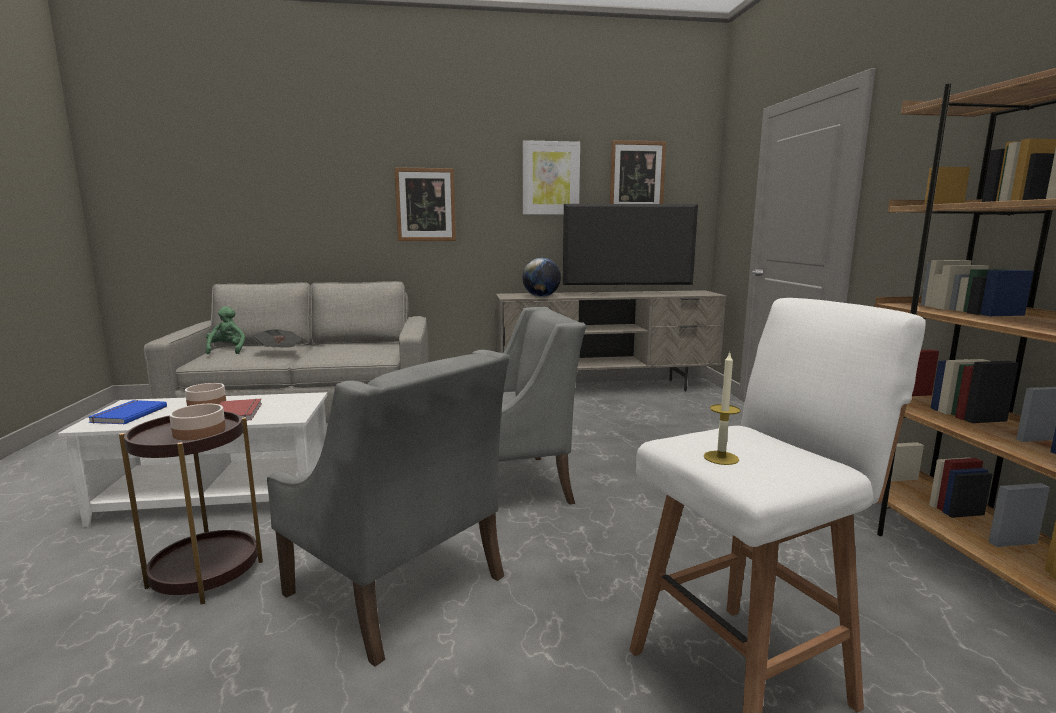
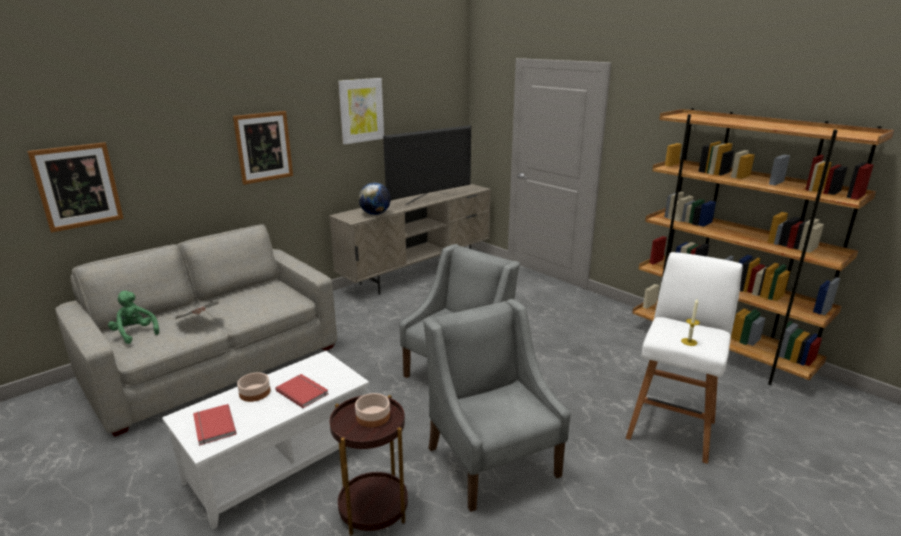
camera: 35 degrees left, 10 degrees up
blue book [88,400,167,424] -> red book [193,404,236,446]
grey armchair [267,350,510,667] -> grey armchair turned 120 degrees counterclockwise [423,299,570,512]
picture [610,140,666,204] -> picture moved to [27,142,124,233]

